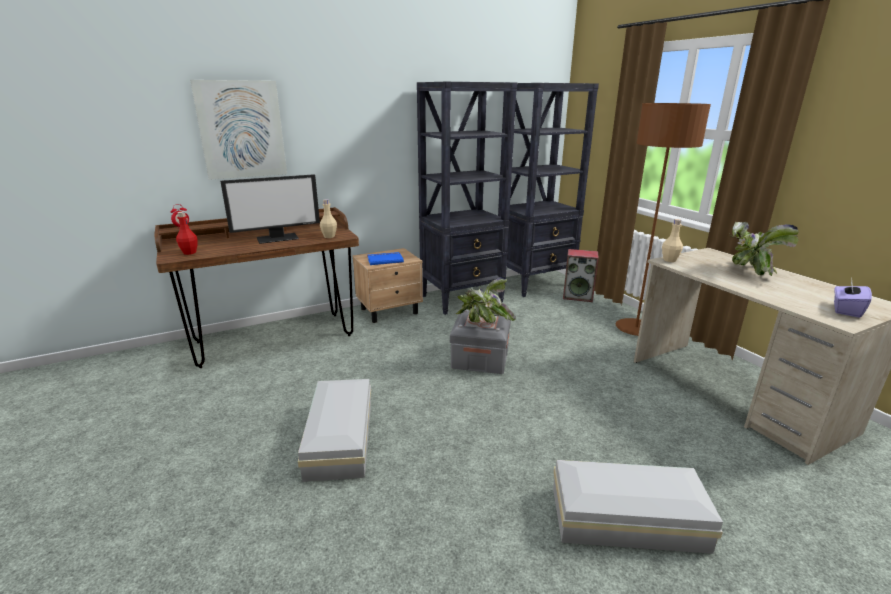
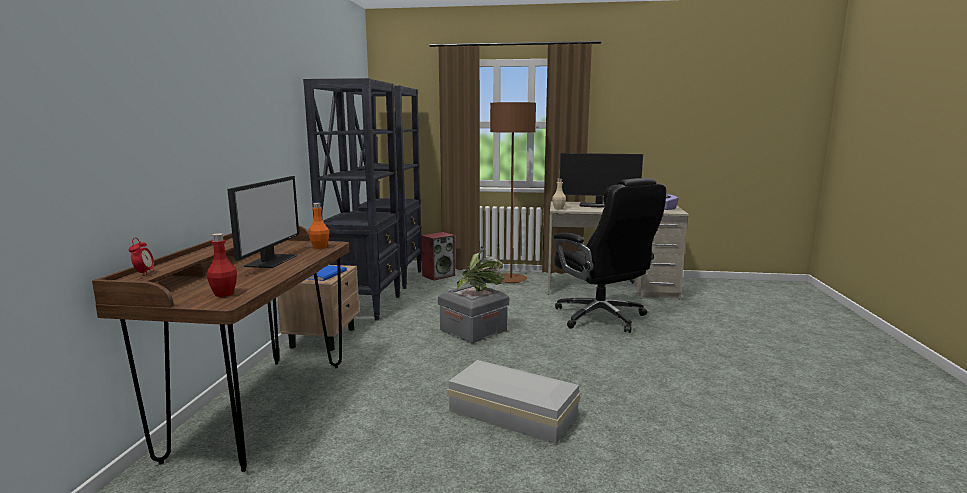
camera: 55 degrees left, 10 degrees down
picture [190,80,287,180] -> none
beige bottle [320,199,337,238] -> orange bottle [308,203,329,249]
white storage box [553,460,723,554] -> none
potted plant [729,222,799,276] -> monitor [559,153,643,208]
none -> black office chair [554,178,666,333]

